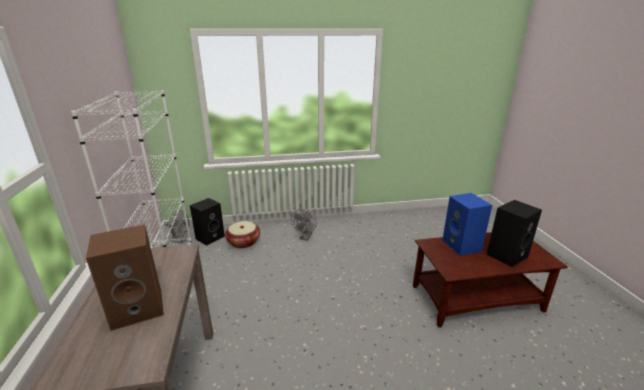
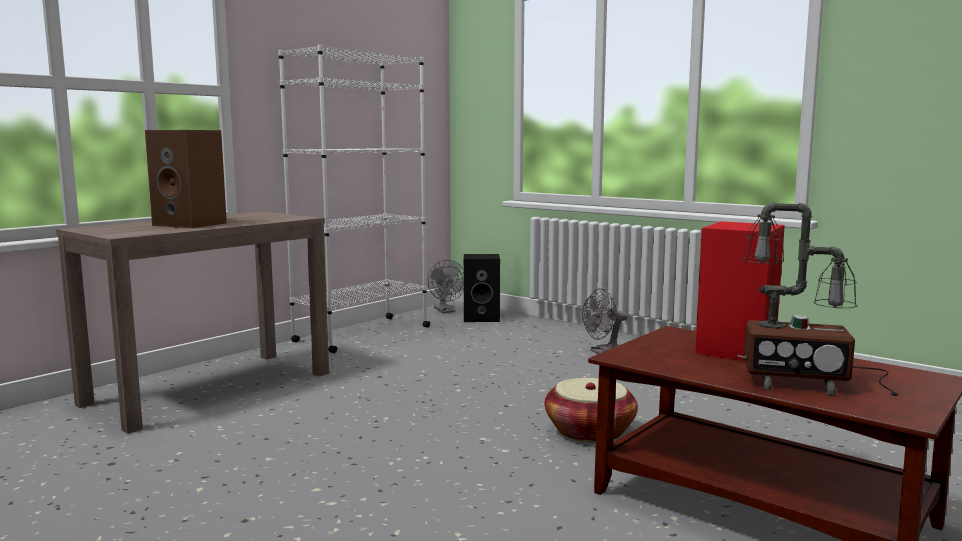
camera: 50 degrees right, 15 degrees down
basket [225,221,260,248] -> basket moved to [545,378,638,443]
blue speaker [442,193,492,256] -> red speaker [695,221,785,361]
black speaker [487,200,542,267] -> table lamp [738,202,898,396]

